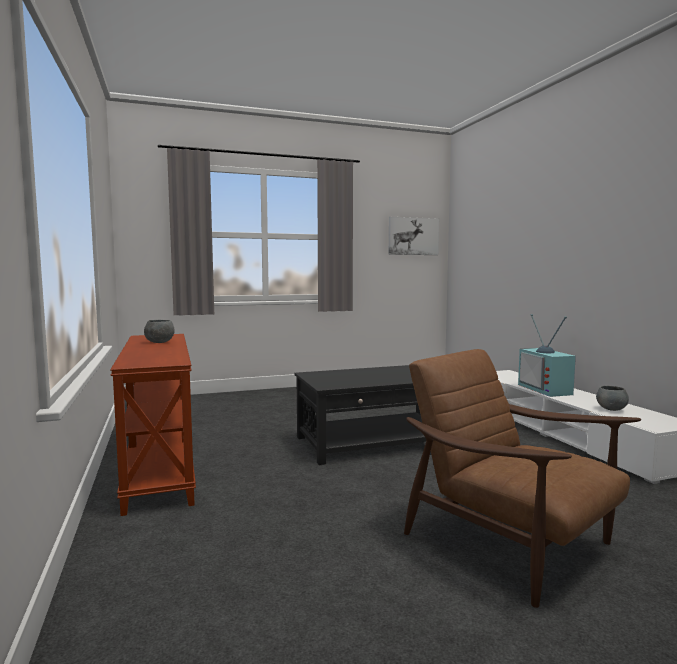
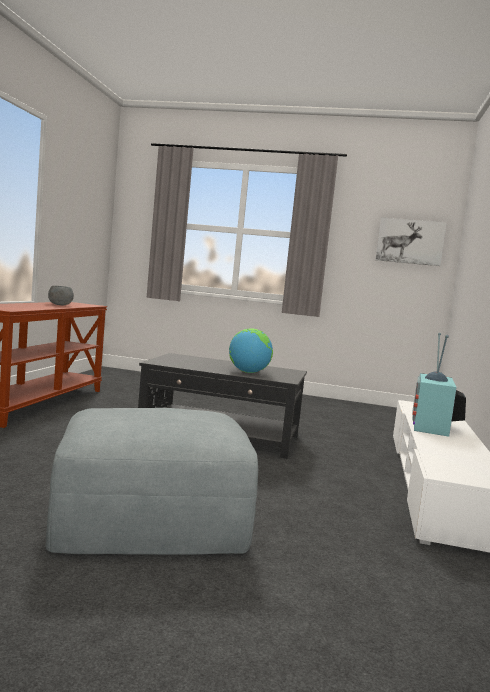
camera: 30 degrees right, 0 degrees up
brown armchair [404,349,641,608] -> grey ottoman [45,408,258,555]
grey bowl [596,386,629,411] -> none
none -> globe [229,328,273,373]

